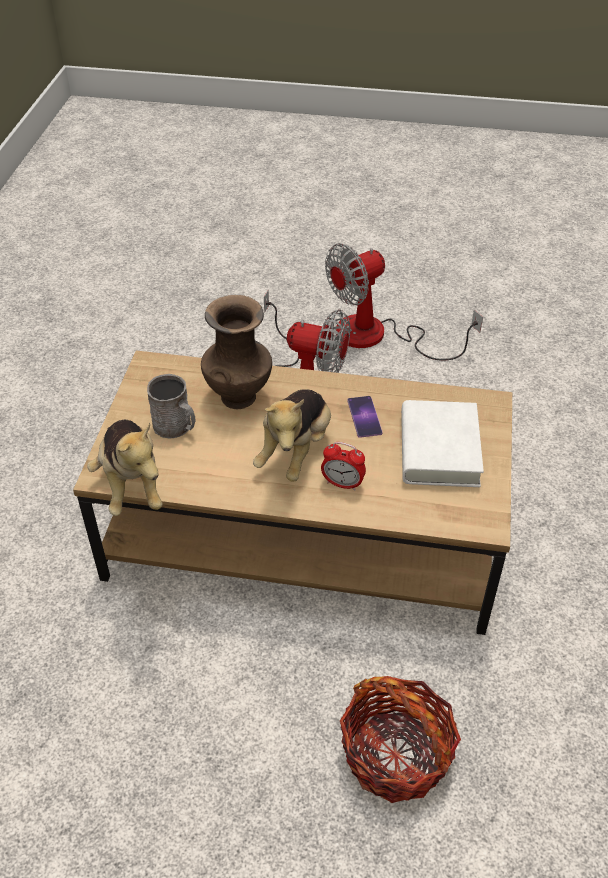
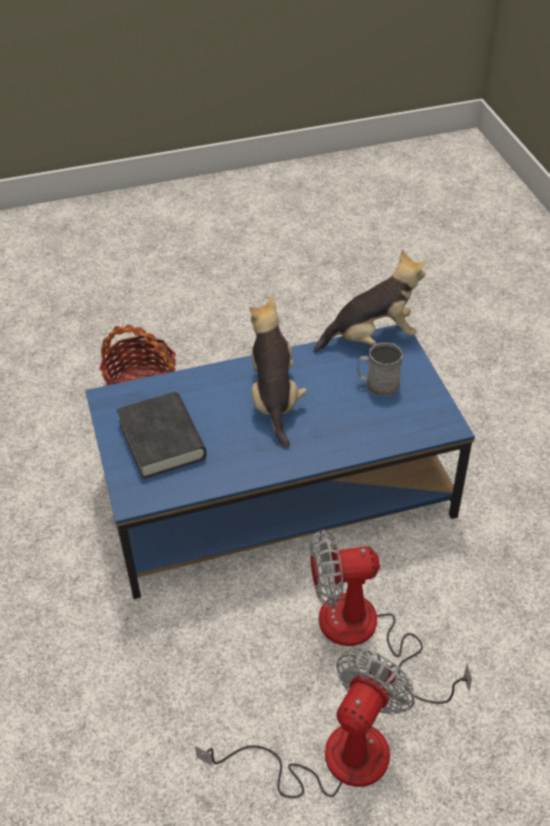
camera: 155 degrees right, 0 degrees up
brown coffee table [73,350,512,635] -> blue coffee table [85,323,475,599]
plush toy [87,420,163,516] -> plush toy turned 120 degrees clockwise [313,250,426,353]
brown vase [201,295,272,409] -> none
alarm clock [321,442,366,490] -> none
phone [347,396,383,438] -> none
white book [401,400,484,487] -> black book [117,392,206,479]

